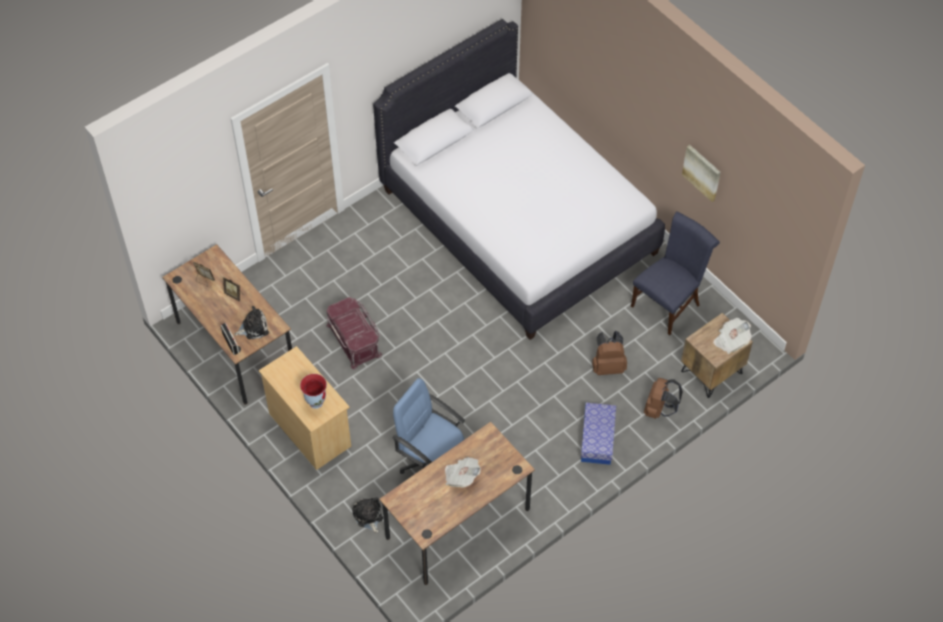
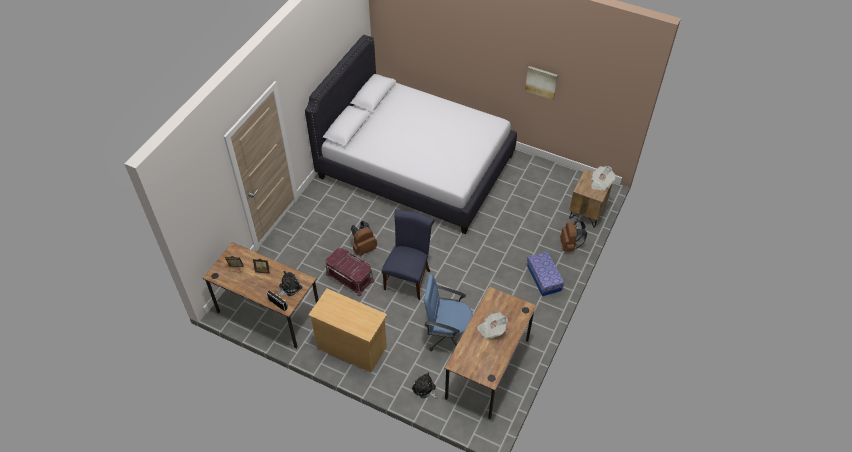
camera: 25 degrees left, 5 degrees down
vase [300,374,327,409] -> none
brown backpack [592,331,627,375] -> brown backpack moved to [351,221,377,256]
blue chair [631,211,720,335] -> blue chair moved to [382,209,435,300]

